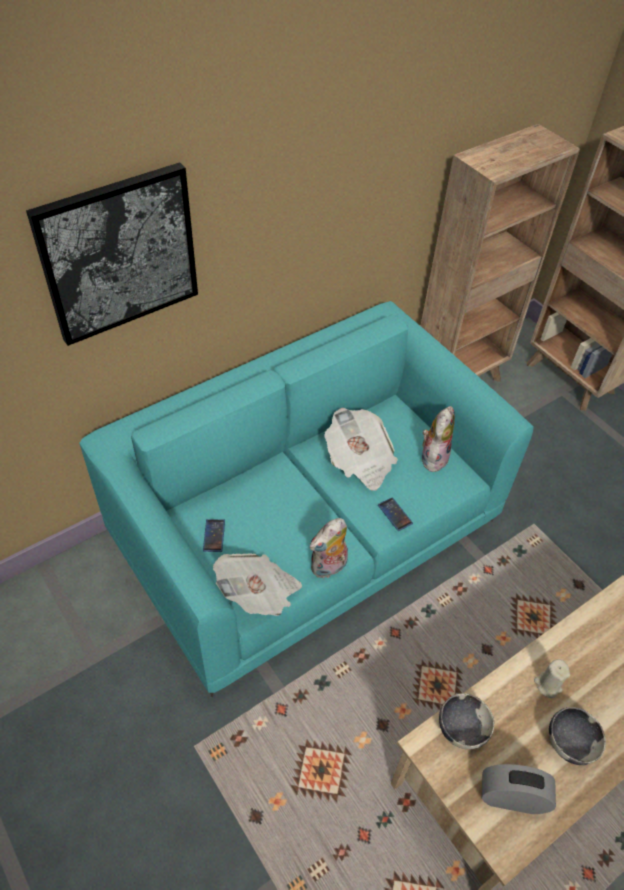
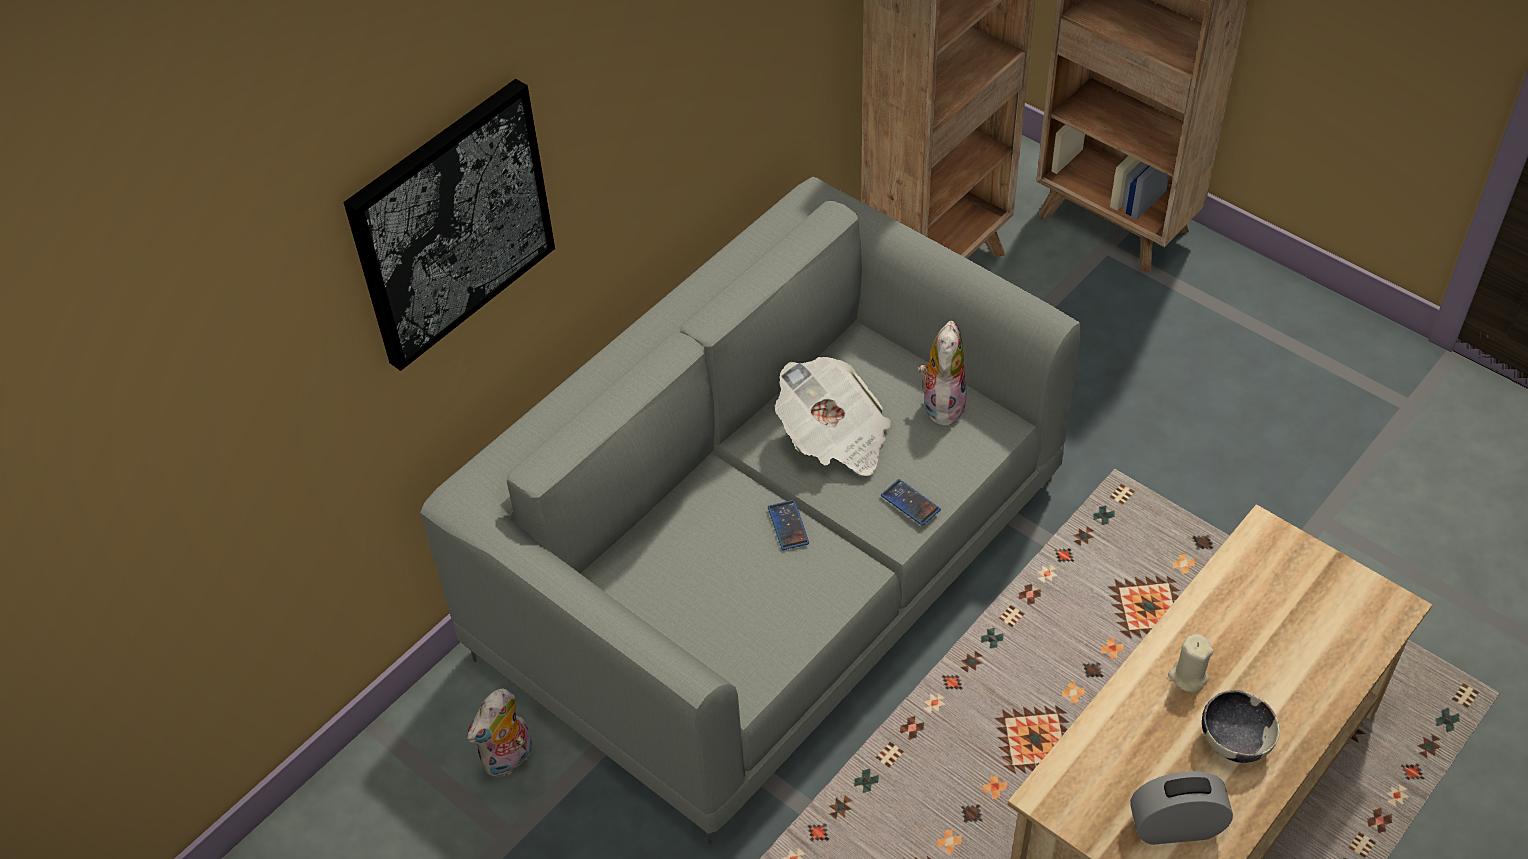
camera: 10 degrees left, 0 degrees up
turquoise sofa [79,301,534,697] -> grey sofa [420,177,1081,844]
phone [203,519,225,552] -> phone moved to [768,500,809,550]
newspaper [213,553,302,616] -> none
plush toy [310,518,348,578] -> plush toy moved to [467,689,532,777]
bowl [439,693,494,749] -> none

